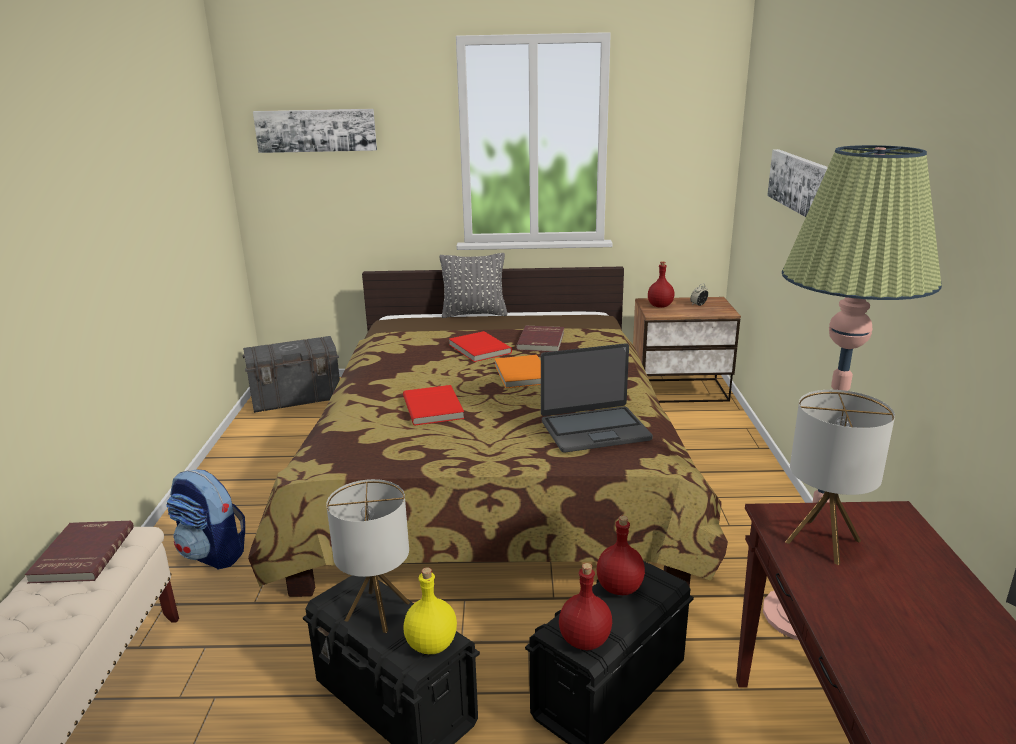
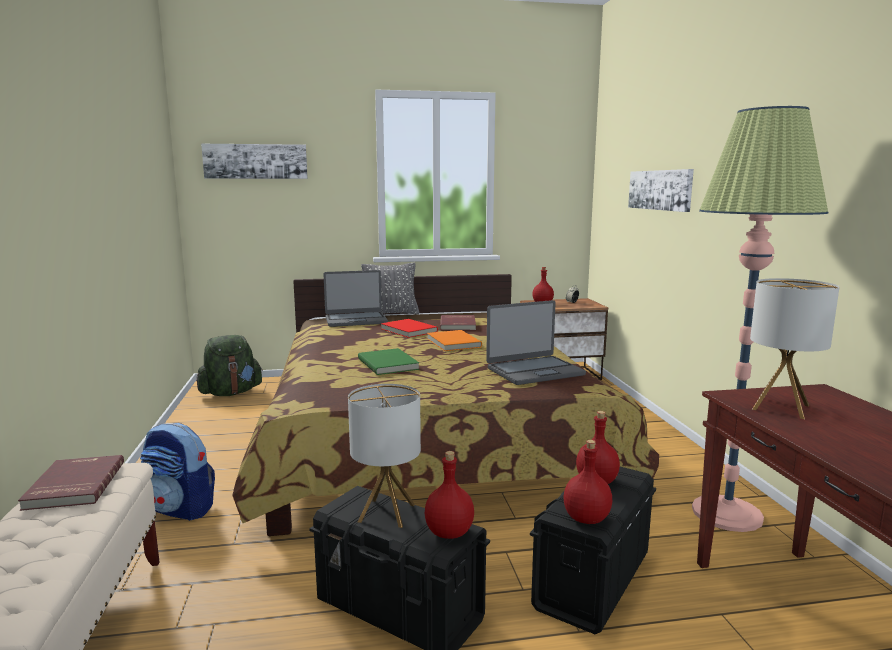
camera: 10 degrees left, 10 degrees down
grey storage box [243,336,340,413] -> green backpack [196,335,262,396]
red book [403,385,464,426] -> green book [358,348,419,375]
yellow bottle [403,567,457,654] -> red bottle [425,451,474,539]
none -> laptop [323,270,388,327]

